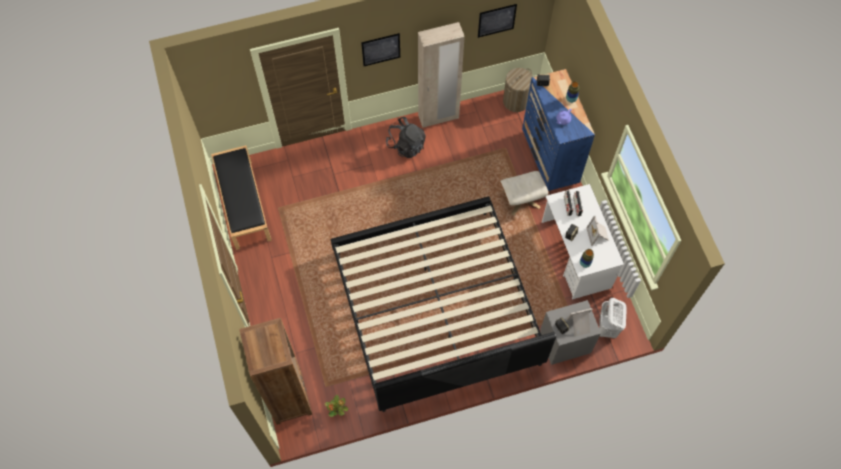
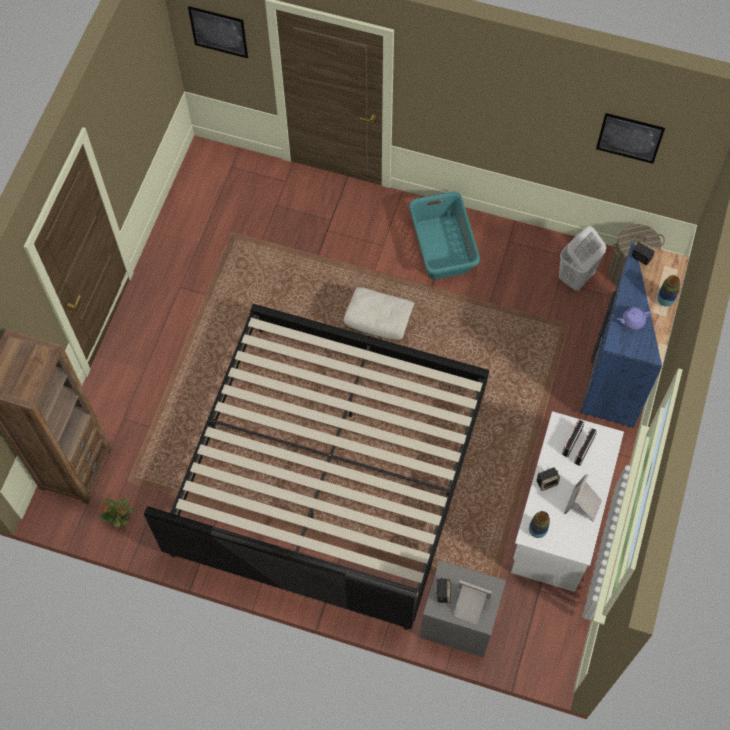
camera: 35 degrees right, 0 degrees up
black bench [211,145,272,250] -> none
picture [361,33,400,66] -> picture moved to [188,6,248,58]
black backpack [386,117,426,158] -> turquoise laundry basket [409,192,480,280]
beige wardrobe [418,22,465,128] -> none
beige ottoman [500,171,549,216] -> beige ottoman moved to [343,287,415,342]
white laundry basket [599,298,627,338] -> white laundry basket moved to [559,226,606,291]

